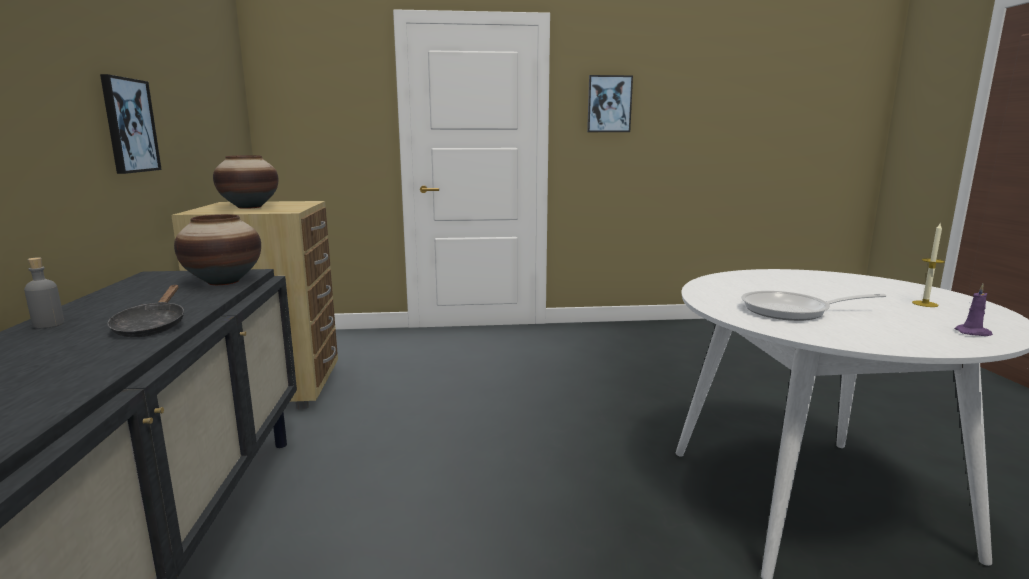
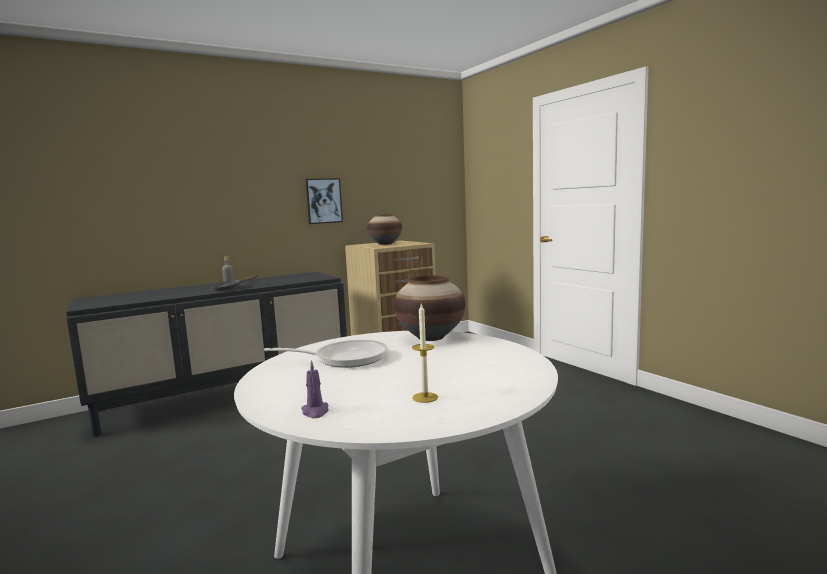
camera: 65 degrees right, 5 degrees down
vase [174,214,261,285] -> vase moved to [394,275,466,341]
picture [587,75,633,132] -> none
frying pan [741,291,886,321] -> frying pan turned 105 degrees clockwise [264,340,388,368]

